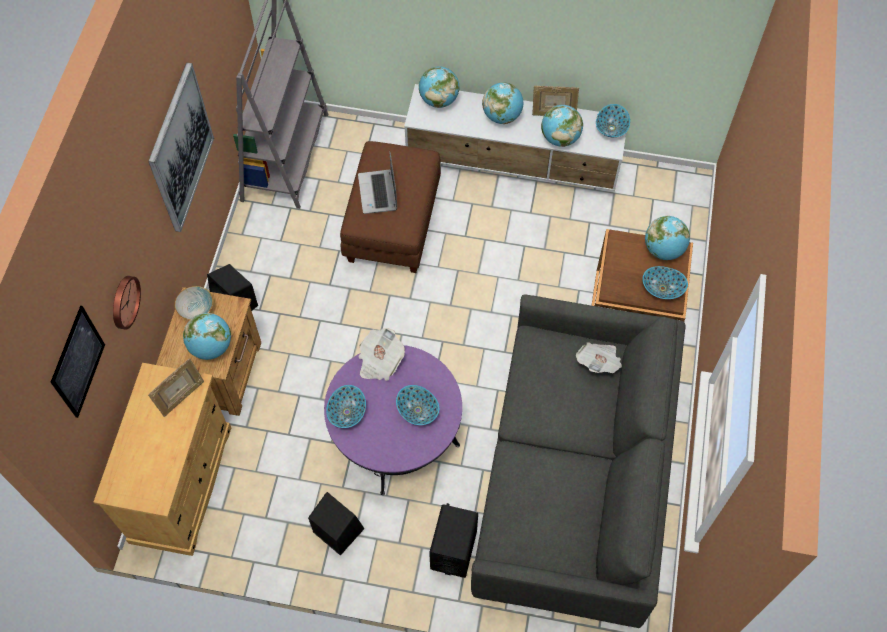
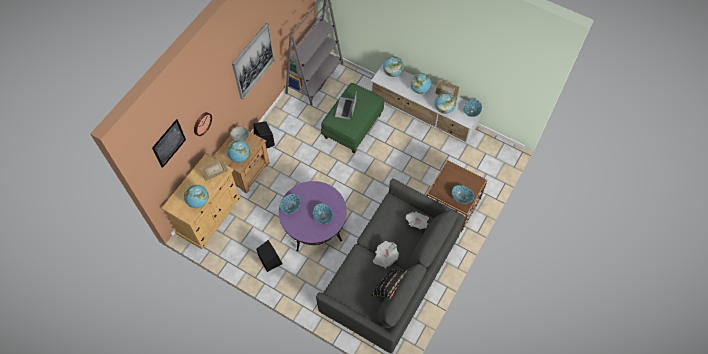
camera: 20 degrees right, 0 degrees up
brown ottoman [340,141,441,273] -> green ottoman [321,83,384,153]
newspaper [359,328,405,381] -> newspaper moved to [373,241,399,268]
black speaker [429,503,478,578] -> none
globe [645,216,690,260] -> globe moved to [184,184,209,208]
none -> black pillow [371,269,411,299]

